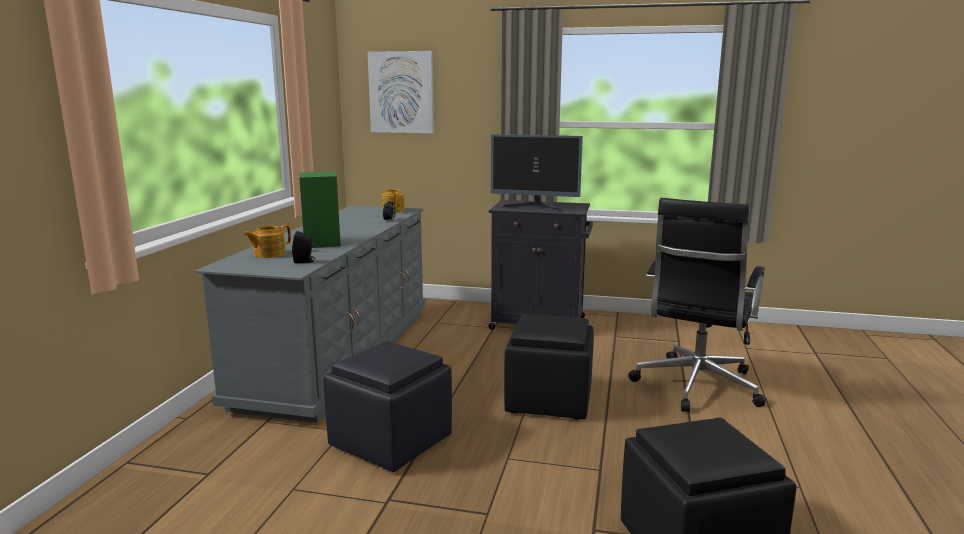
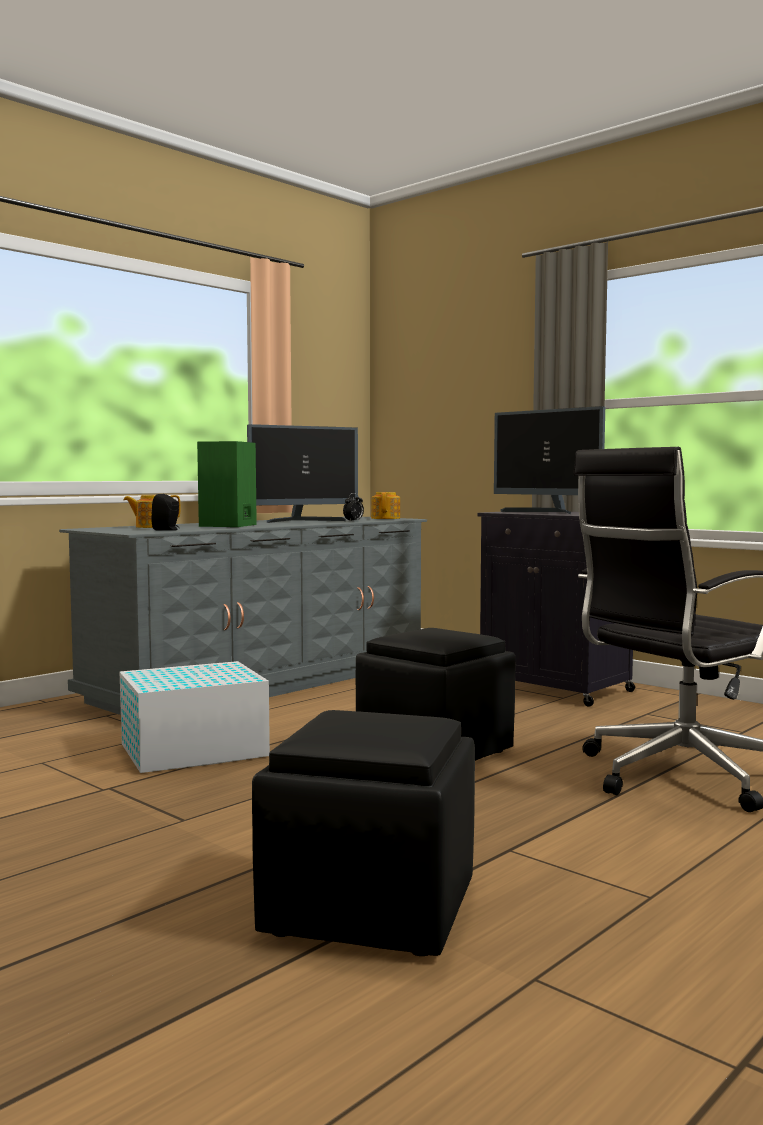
camera: 30 degrees right, 10 degrees down
black ottoman [323,341,452,472] -> white storage box [120,661,270,773]
picture [368,51,434,133] -> none
none -> monitor [247,424,358,523]

